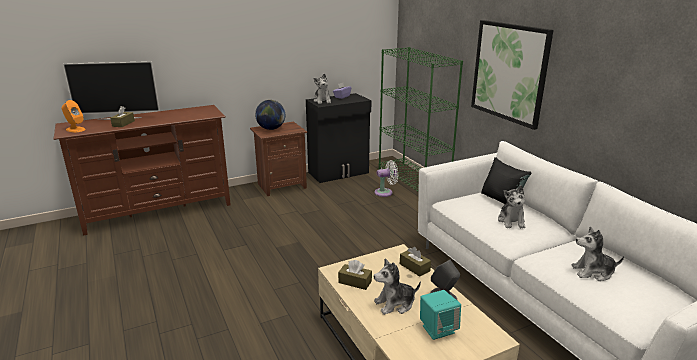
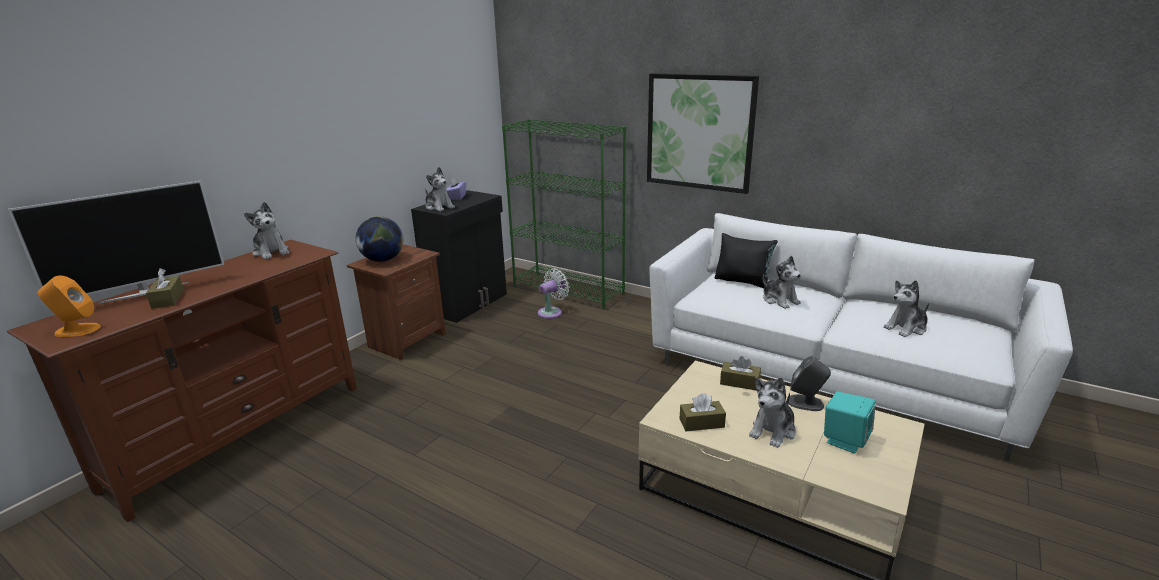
camera: 30 degrees left, 0 degrees up
none -> plush toy [244,202,289,260]

